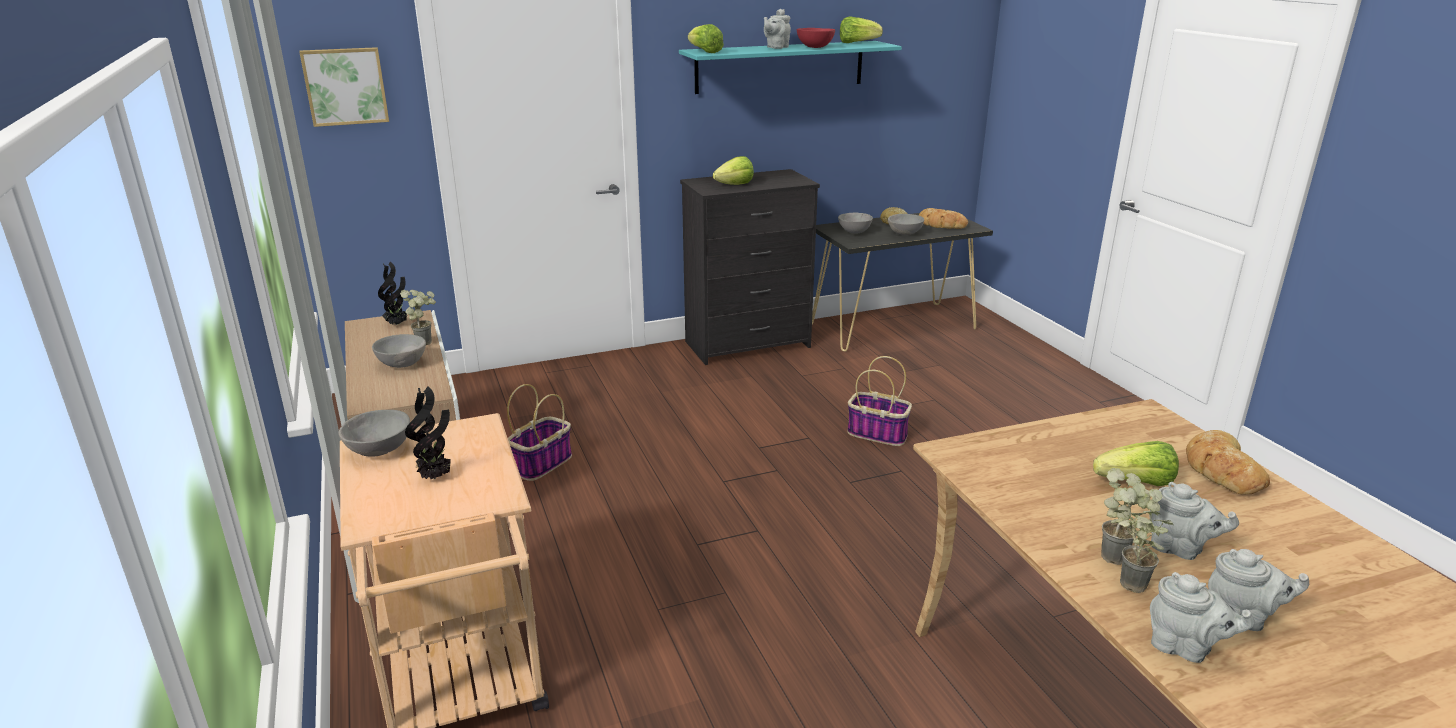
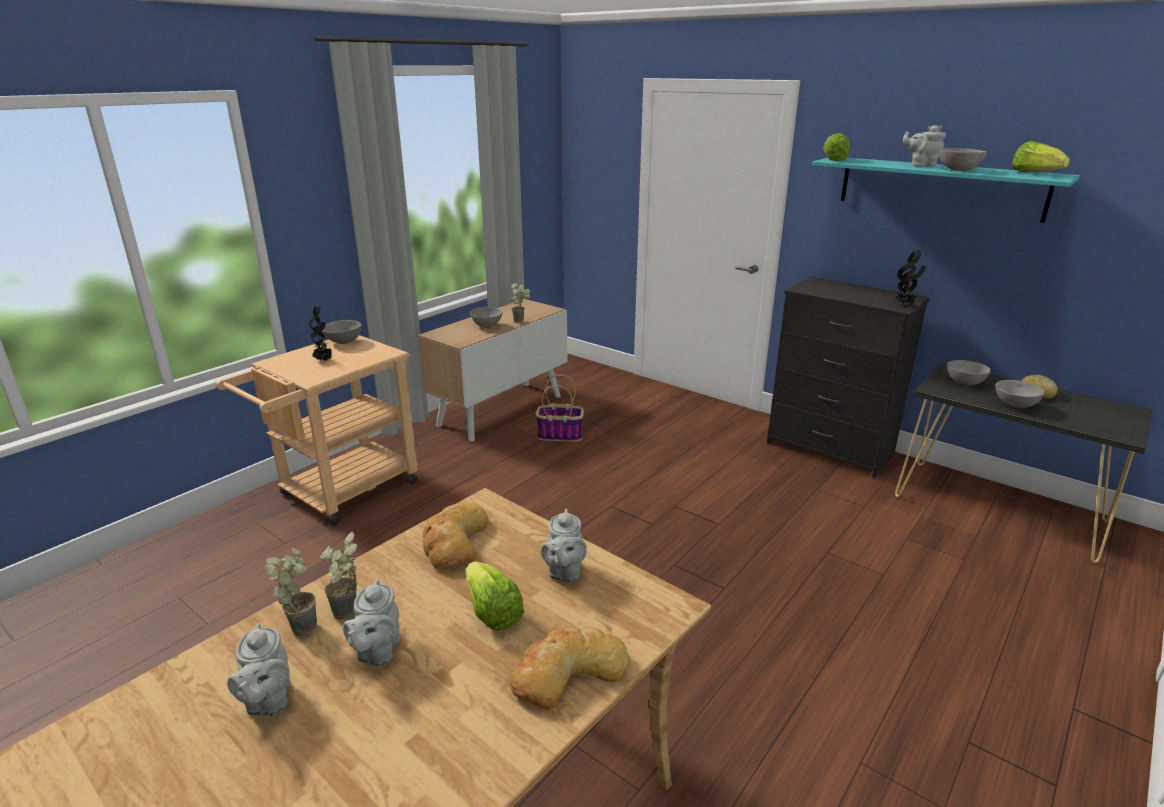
camera: 60 degrees right, 0 degrees up
picture [299,47,389,127] -> none
potted plant [378,262,408,325] -> potted plant moved to [896,250,926,305]
lettuce [713,156,754,185] -> none
red bowl [797,28,835,48] -> grey bowl [939,148,987,171]
basket [847,356,912,446] -> none
bread [919,208,968,229] -> bread moved to [423,503,489,570]
grey teapot [1150,572,1255,663] -> grey teapot moved to [541,509,587,583]

